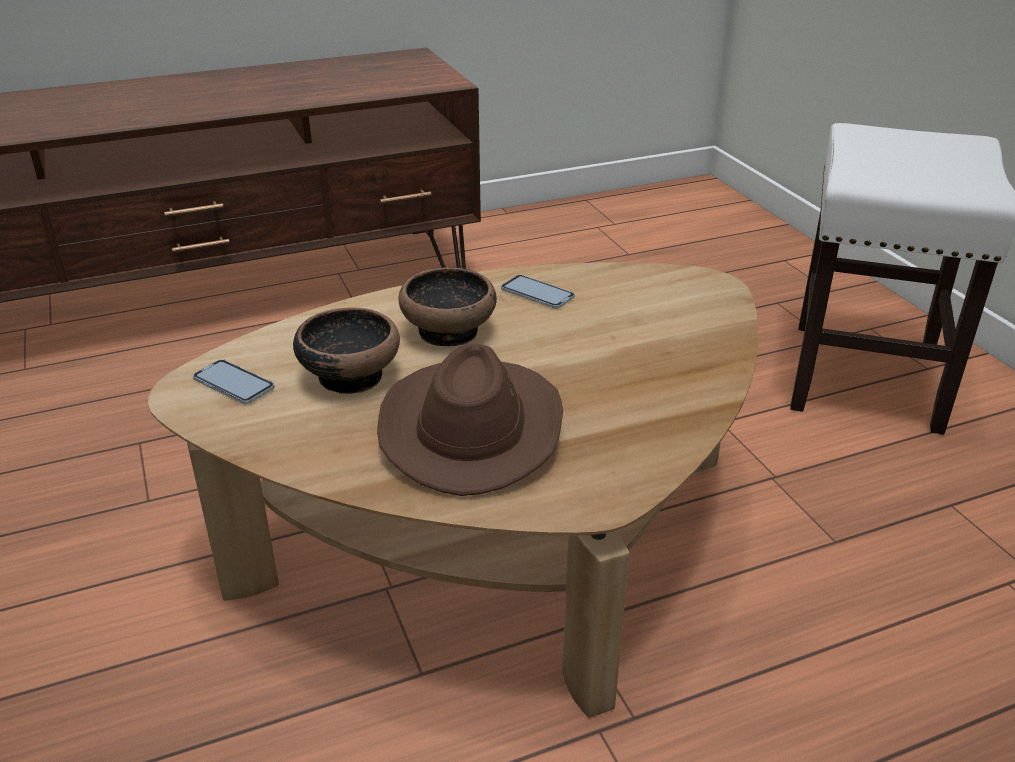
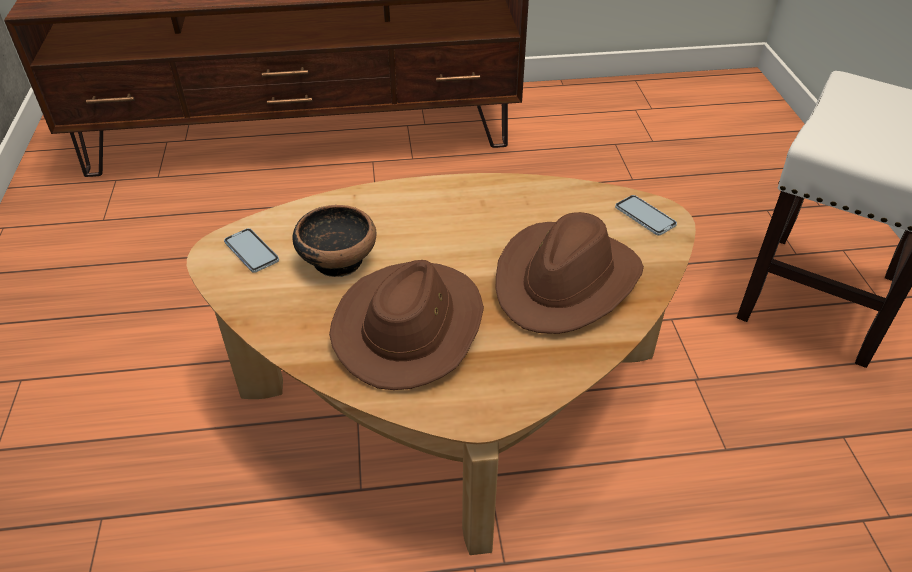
camera: 15 degrees right, 10 degrees up
bowl [398,267,497,347] -> none
phone [501,275,575,309] -> phone moved to [615,195,677,235]
none -> brown hat [496,212,644,334]

